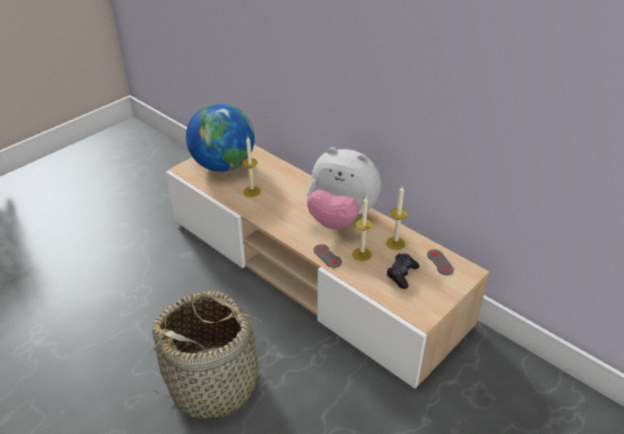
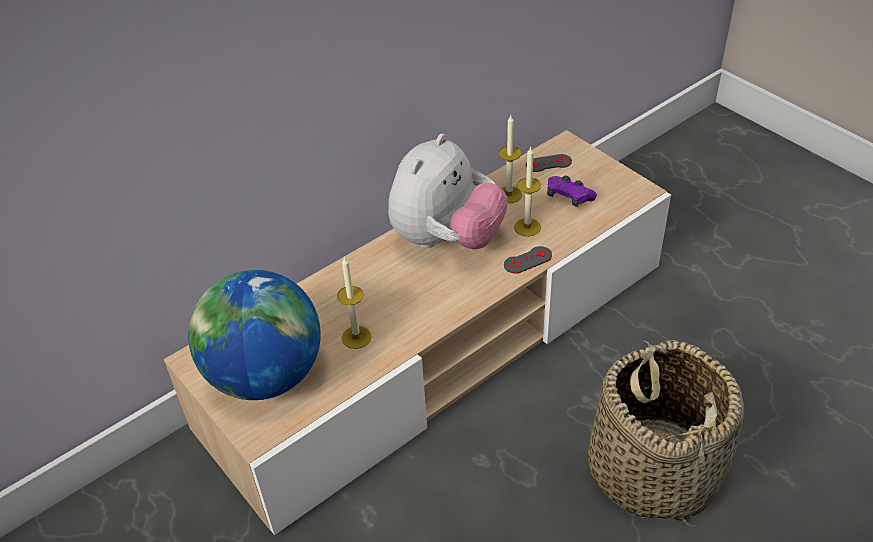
camera: 80 degrees left, 5 degrees up
black game controller [387,254,420,289] -> purple game controller [547,176,597,207]

